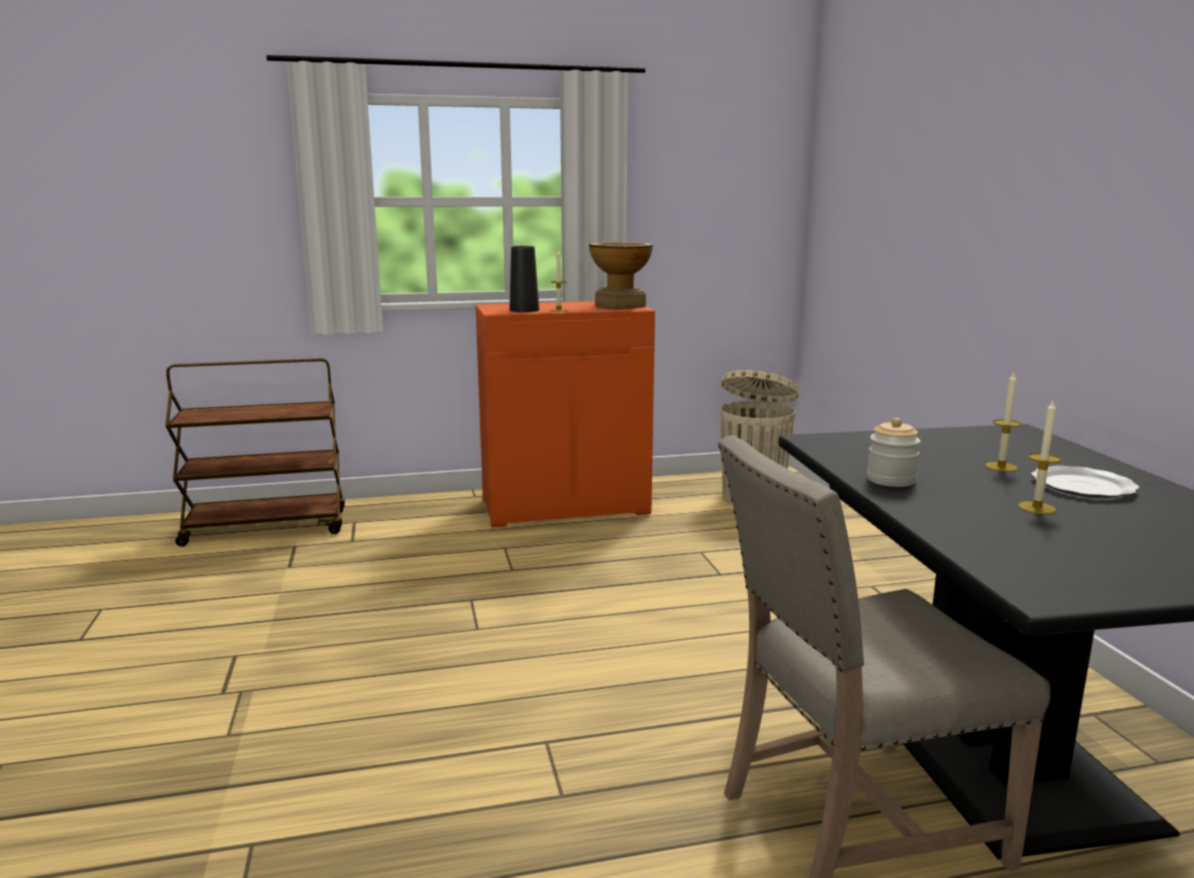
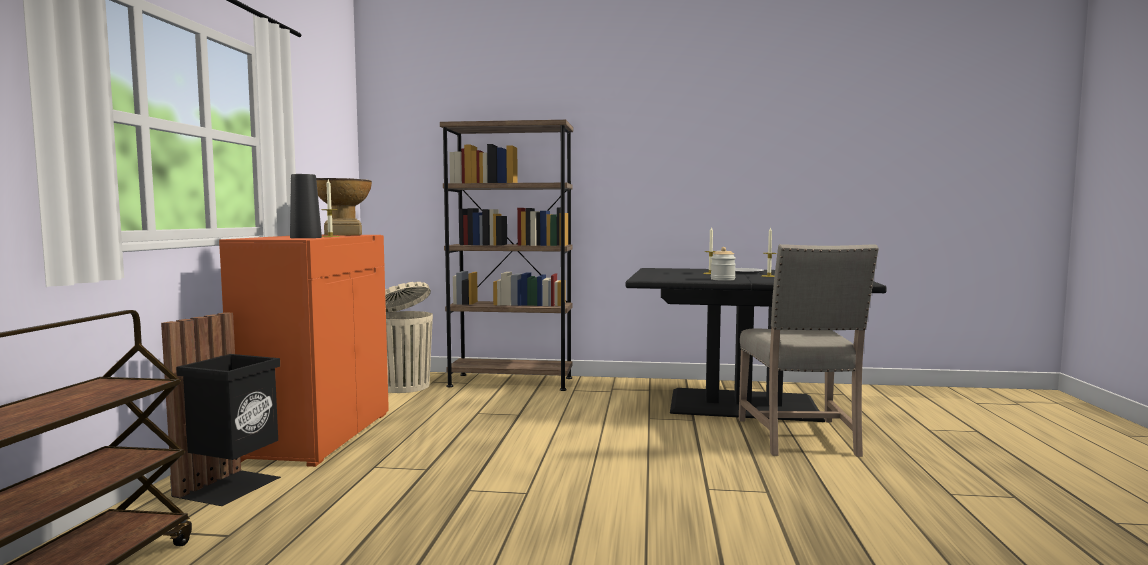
camera: 70 degrees left, 10 degrees down
none -> black trash can [161,312,281,506]
none -> brown bookcase [440,120,573,391]

